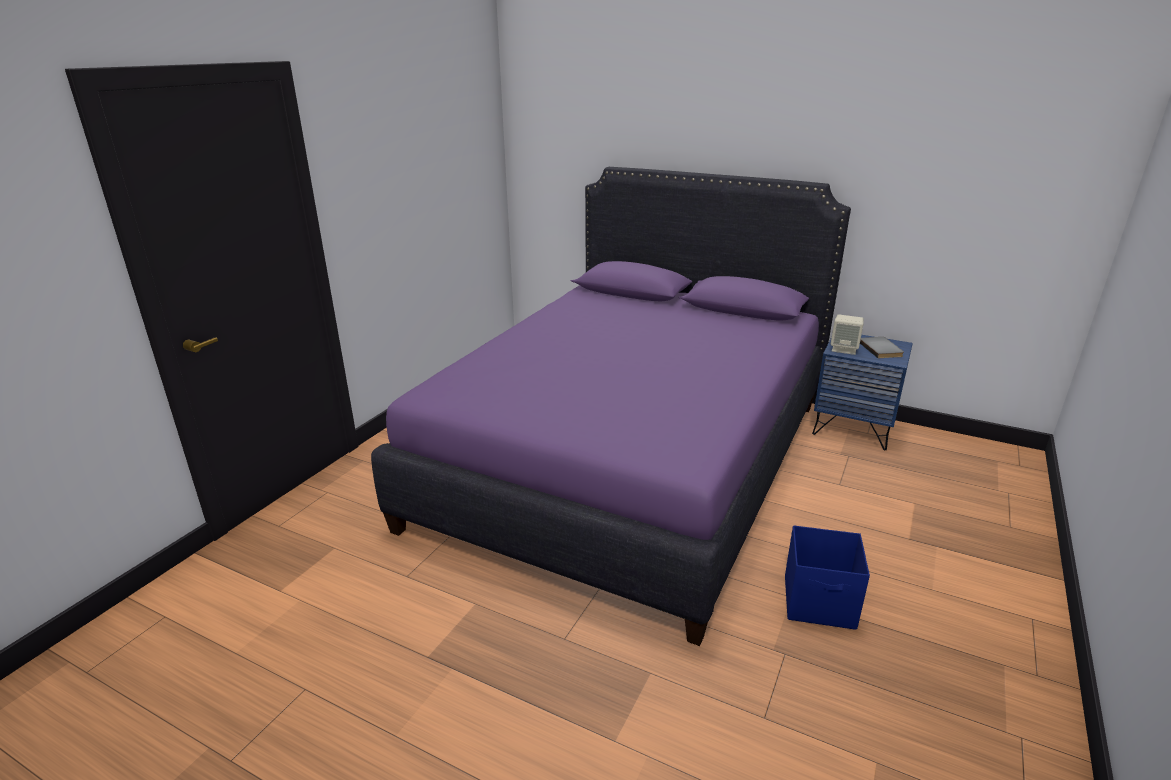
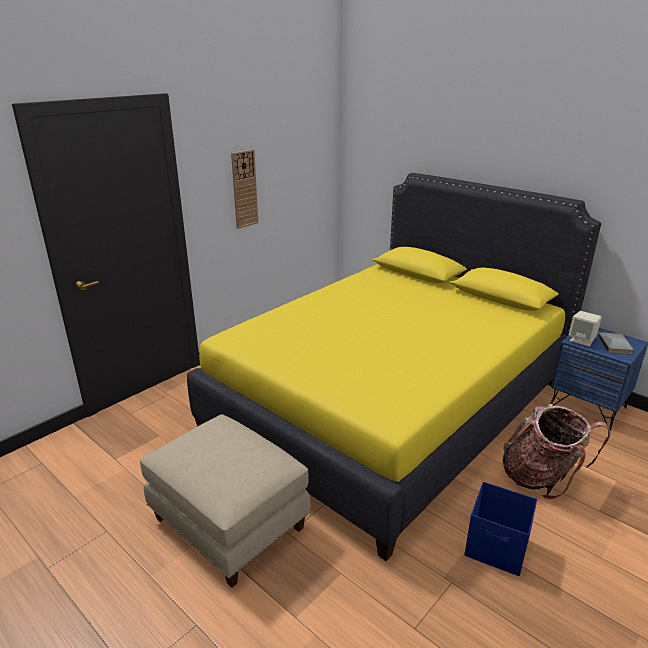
camera: 15 degrees right, 0 degrees up
purple bed [371,167,851,646] -> yellow bed [187,173,601,561]
none -> beige ottoman [140,414,311,588]
none -> wall clock [231,149,258,229]
none -> backpack [503,404,610,499]

